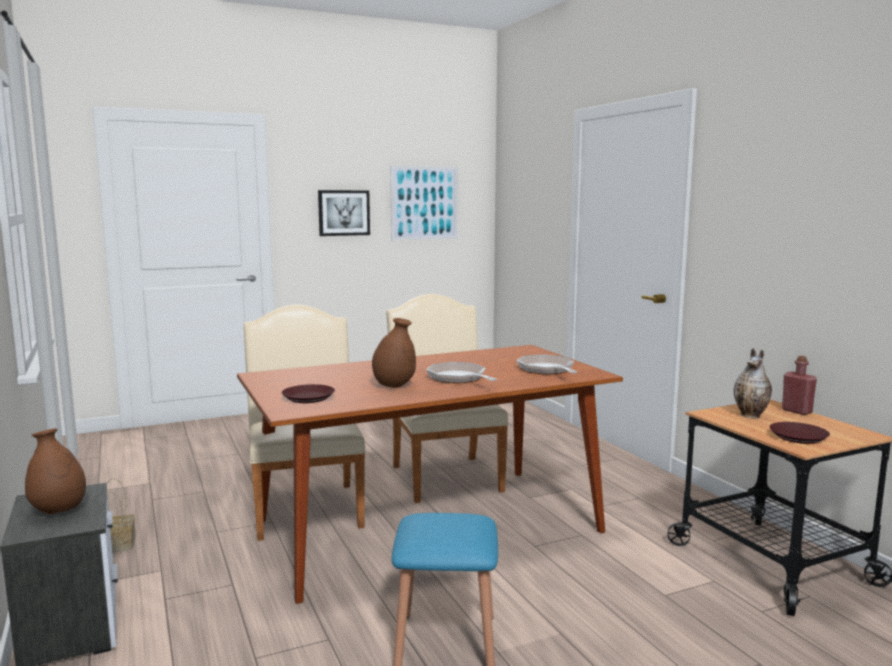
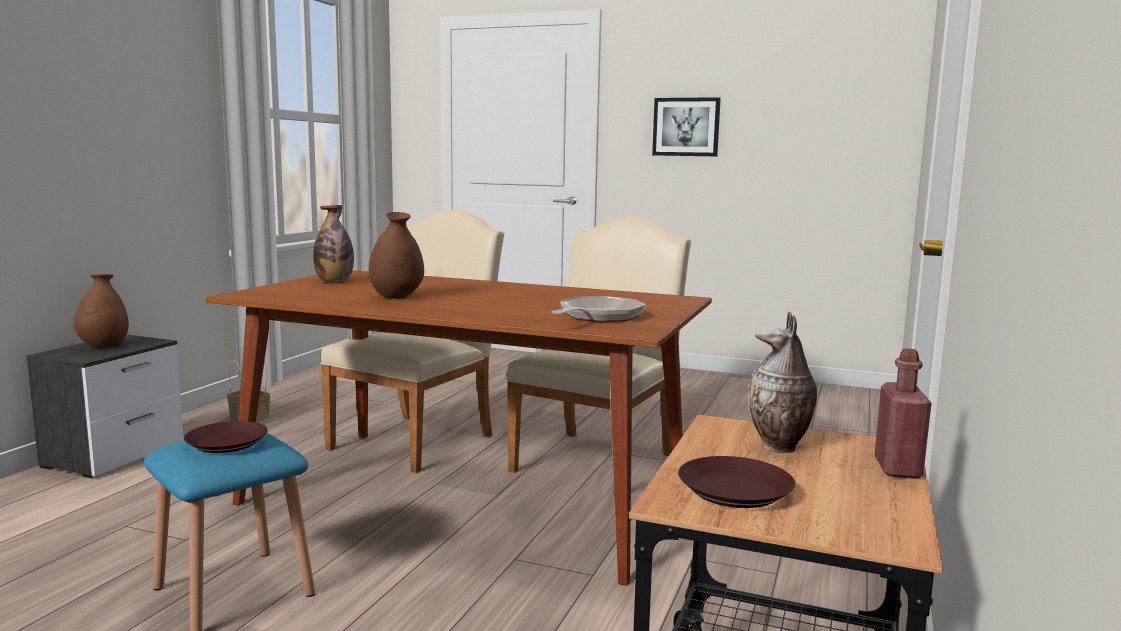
camera: 45 degrees right, 0 degrees up
brown plate [282,384,335,403] -> brown plate moved to [184,421,268,453]
picture [390,166,458,240] -> none
frying pan [427,362,497,384] -> none
none -> bottle [313,205,354,282]

